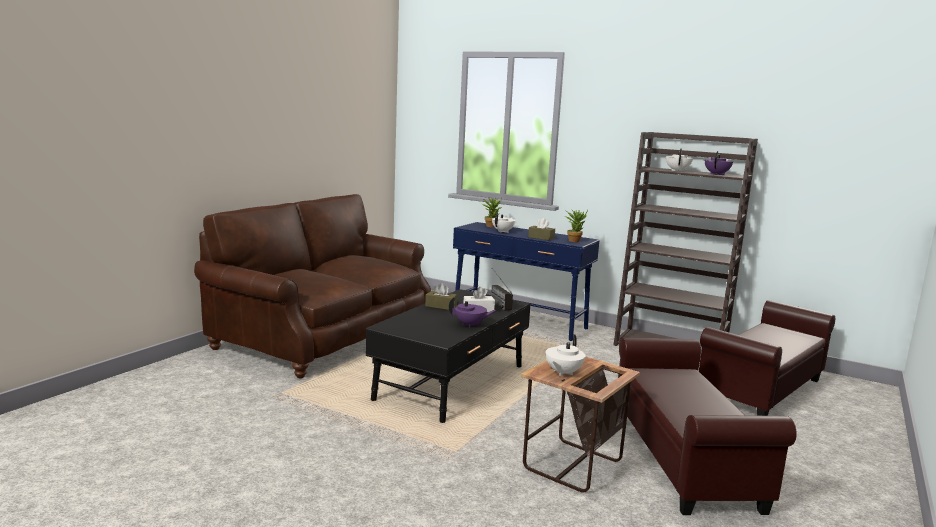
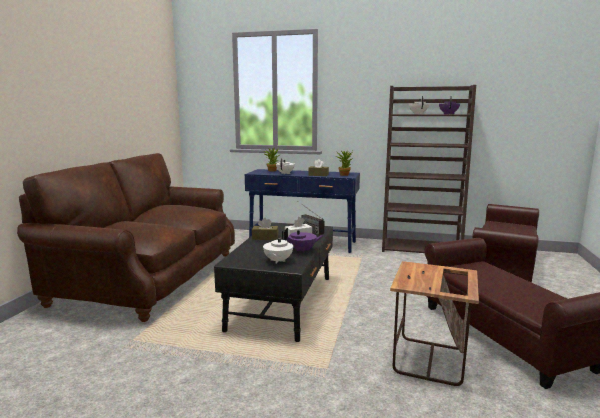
camera: 15 degrees left, 0 degrees up
white teapot [546,334,586,376] -> white teapot moved to [263,231,293,264]

